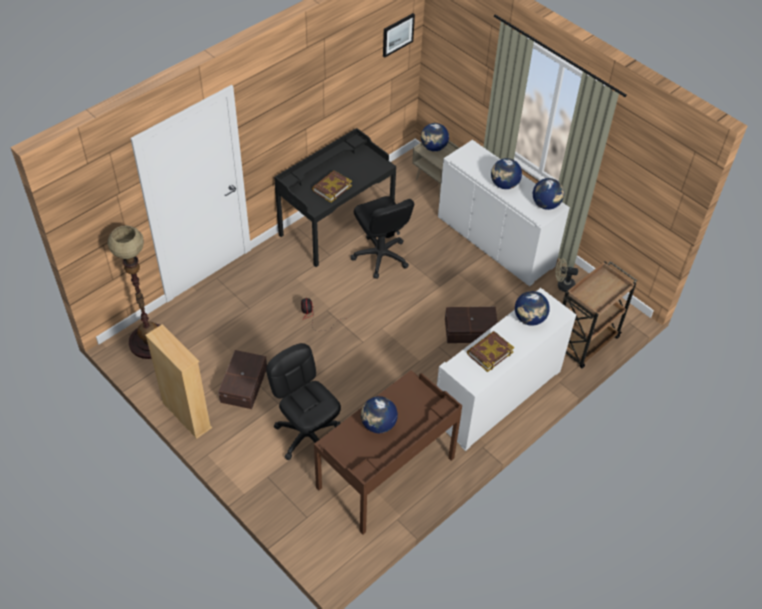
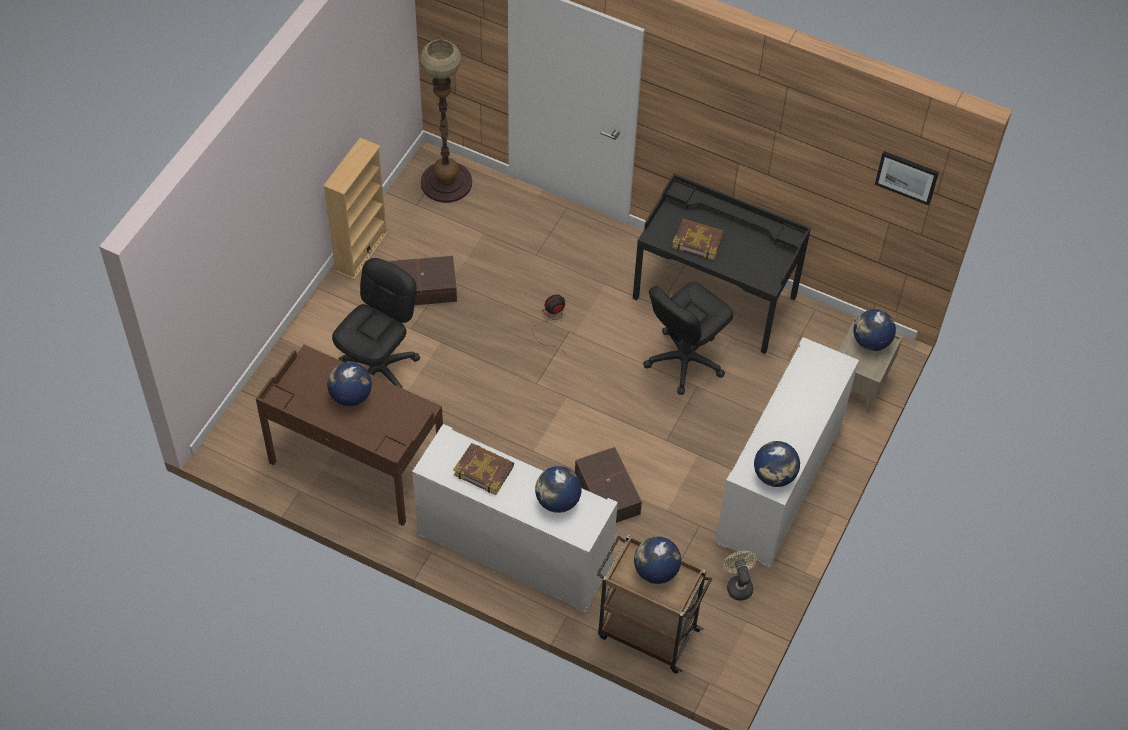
camera: 70 degrees right, 5 degrees up
globe [491,158,522,189] -> globe moved to [634,536,681,584]

